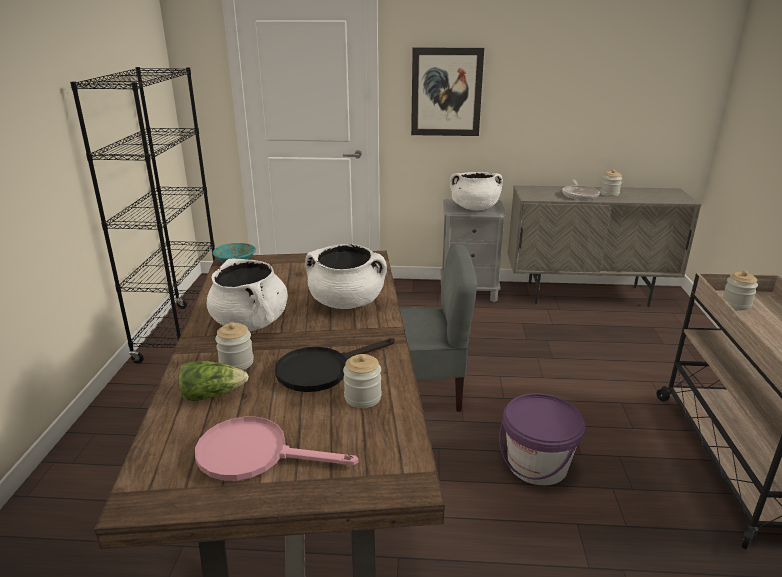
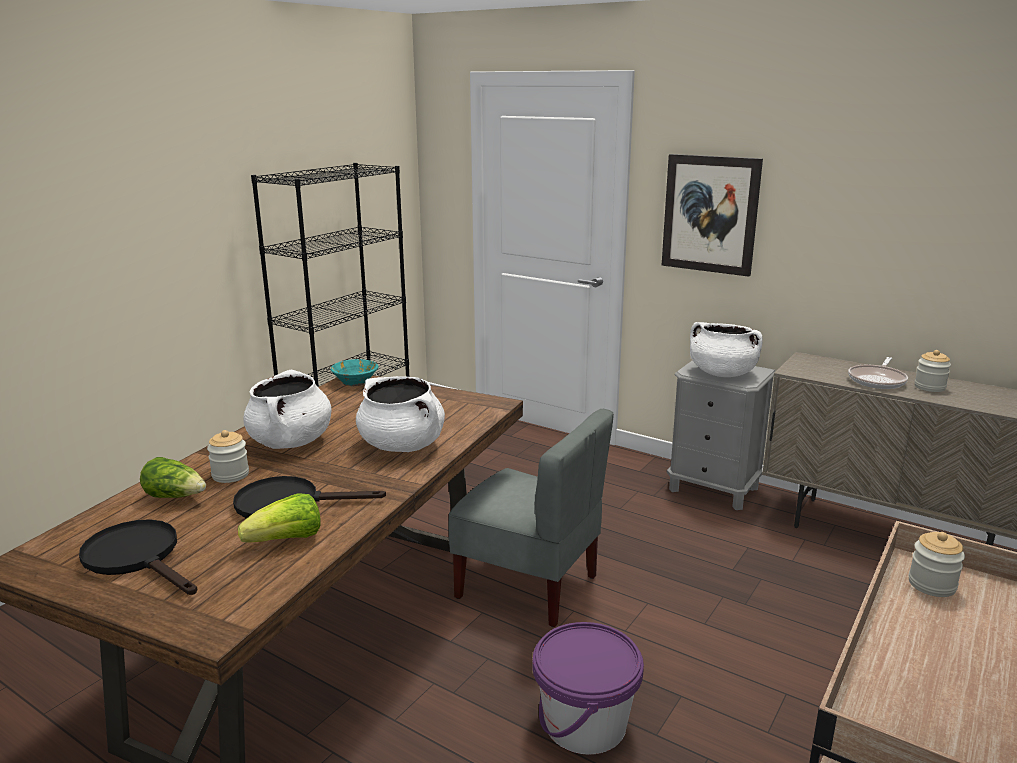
camera: 30 degrees right, 5 degrees down
pink frying pan [195,417,359,481] -> black frying pan [79,519,197,595]
jar [343,354,381,408] -> lettuce [238,494,320,542]

